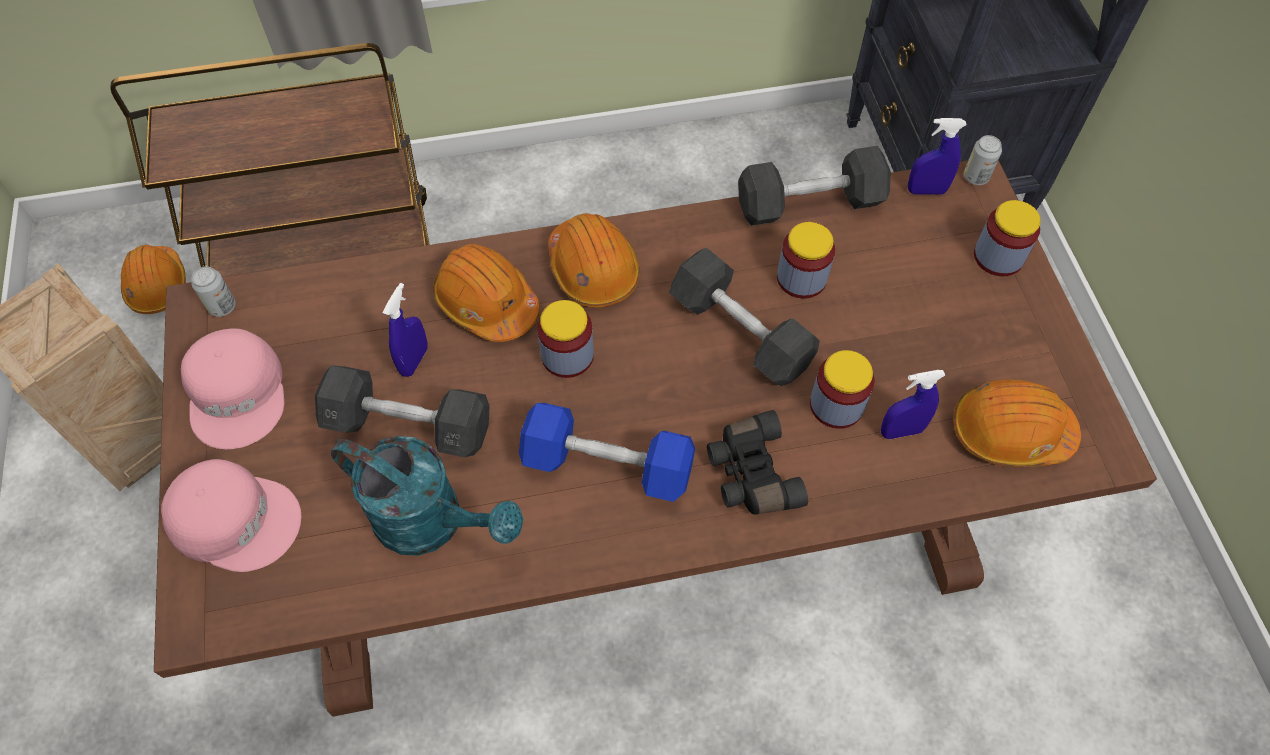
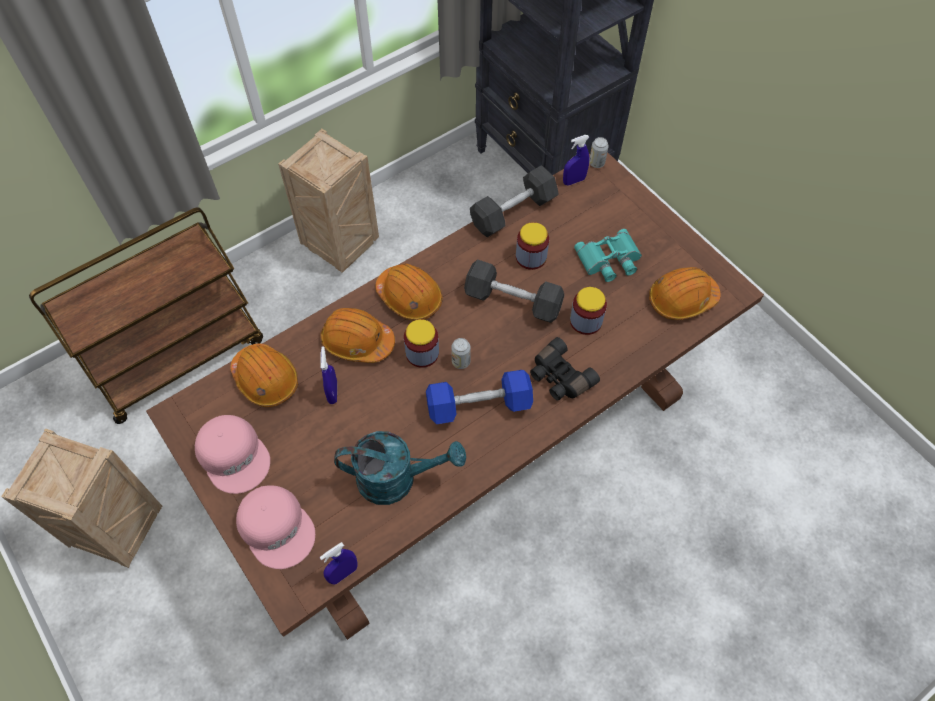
camera: 25 degrees left, 0 degrees up
orange hard hat [121,245,186,314] -> orange hard hat moved to [230,344,298,407]
pink cap [161,459,301,572] -> pink cap turned 60 degrees clockwise [236,485,315,569]
can [191,266,236,317] -> can moved to [451,338,471,369]
grey dumbbell [315,366,490,457] -> none
blue spray bottle [880,370,945,439] -> blue spray bottle moved to [320,542,358,585]
jar [974,200,1041,276] -> none
none -> crate [278,128,379,273]
none -> turquoise binoculars [574,229,642,282]

